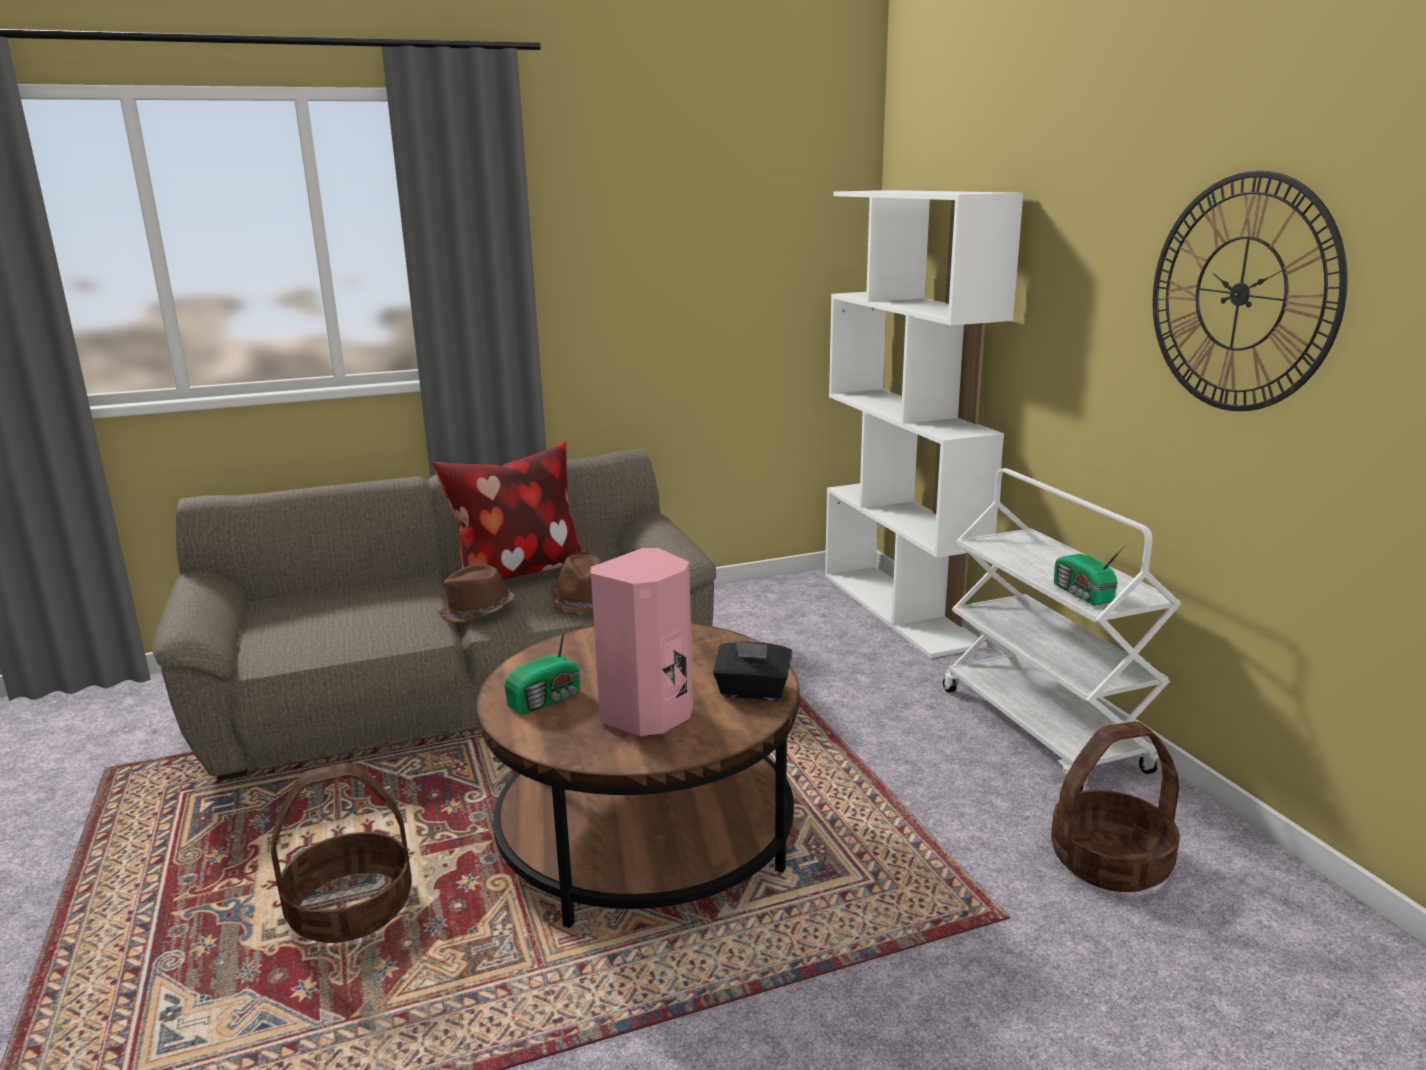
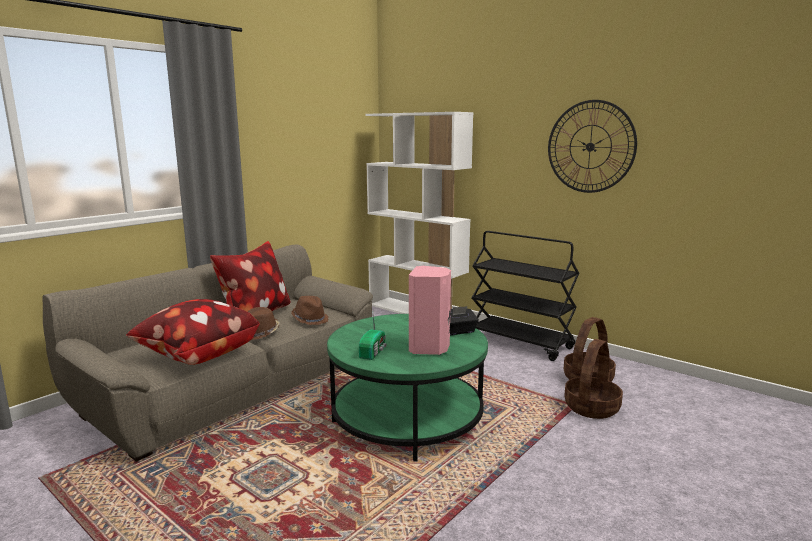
camera: 30 degrees left, 5 degrees down
basket [271,763,412,943] -> basket moved to [564,339,623,419]
brown coffee table [476,623,800,928] -> green coffee table [327,314,488,462]
white cart [943,468,1182,791] -> black cart [472,231,579,361]
radio [1054,543,1127,605] -> none
none -> pillow [126,299,260,365]

